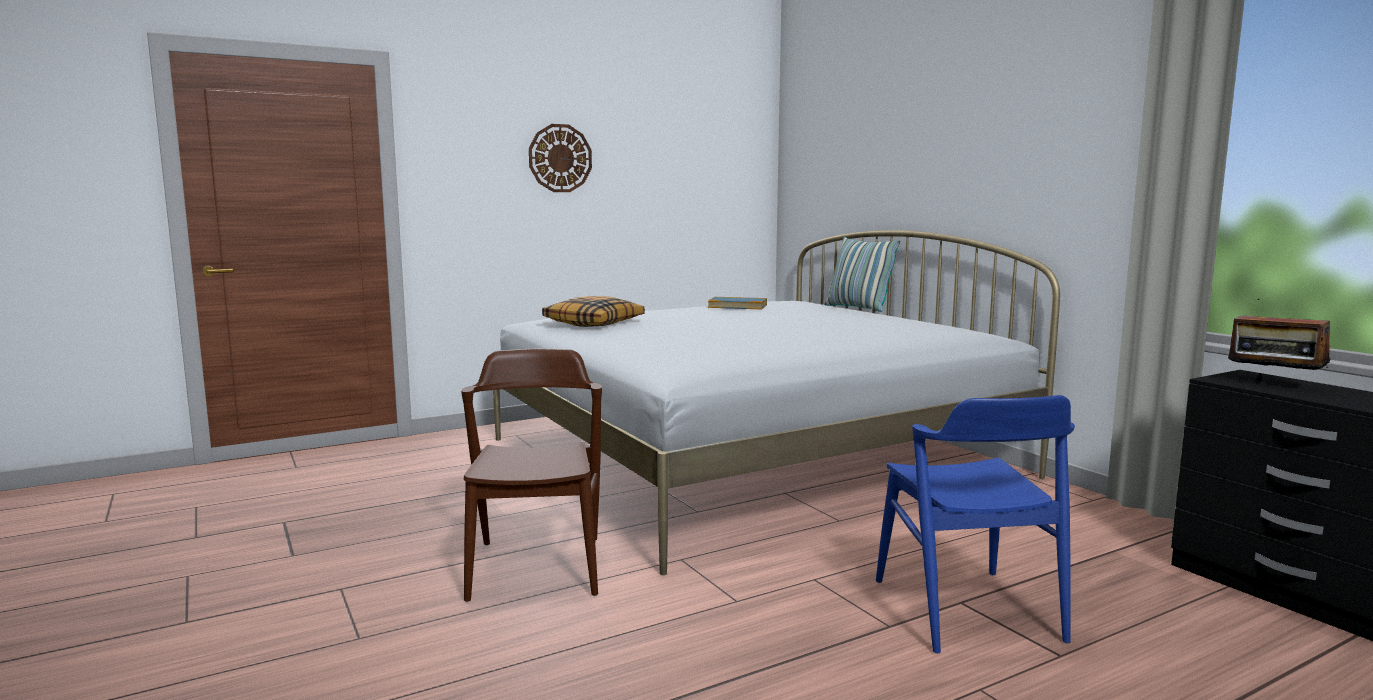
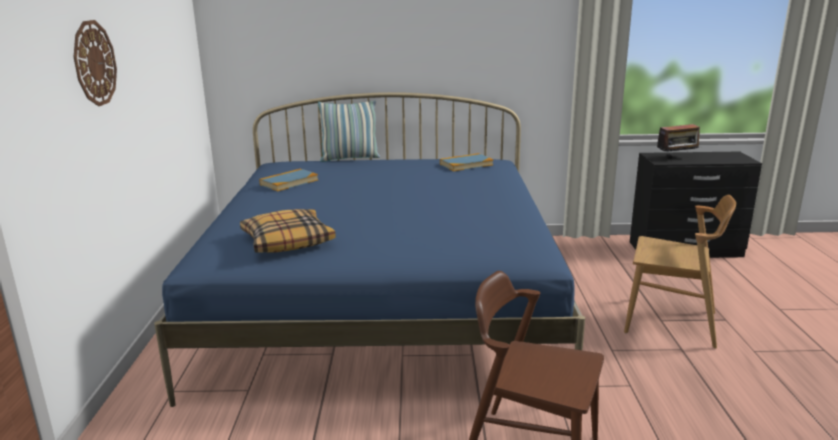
camera: 60 degrees left, 10 degrees up
white bed [493,230,1060,575] -> blue bed [154,92,585,407]
blue chair [876,395,1075,654] -> brown chair [624,195,736,348]
none -> book [440,153,493,171]

